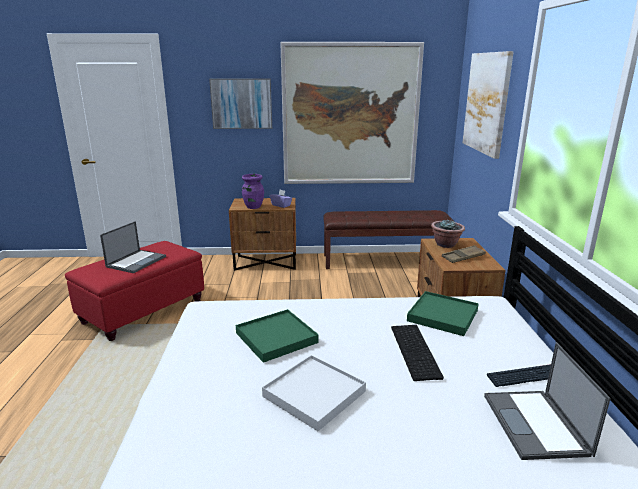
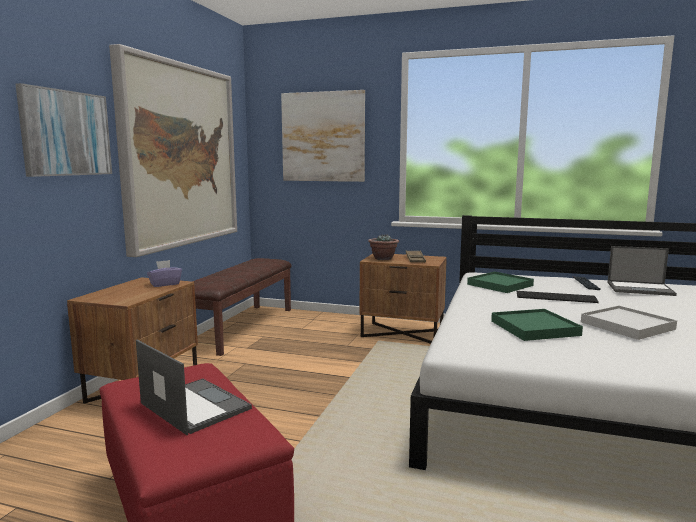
camera: 70 degrees left, 10 degrees down
purple vase [242,174,264,209] -> none

